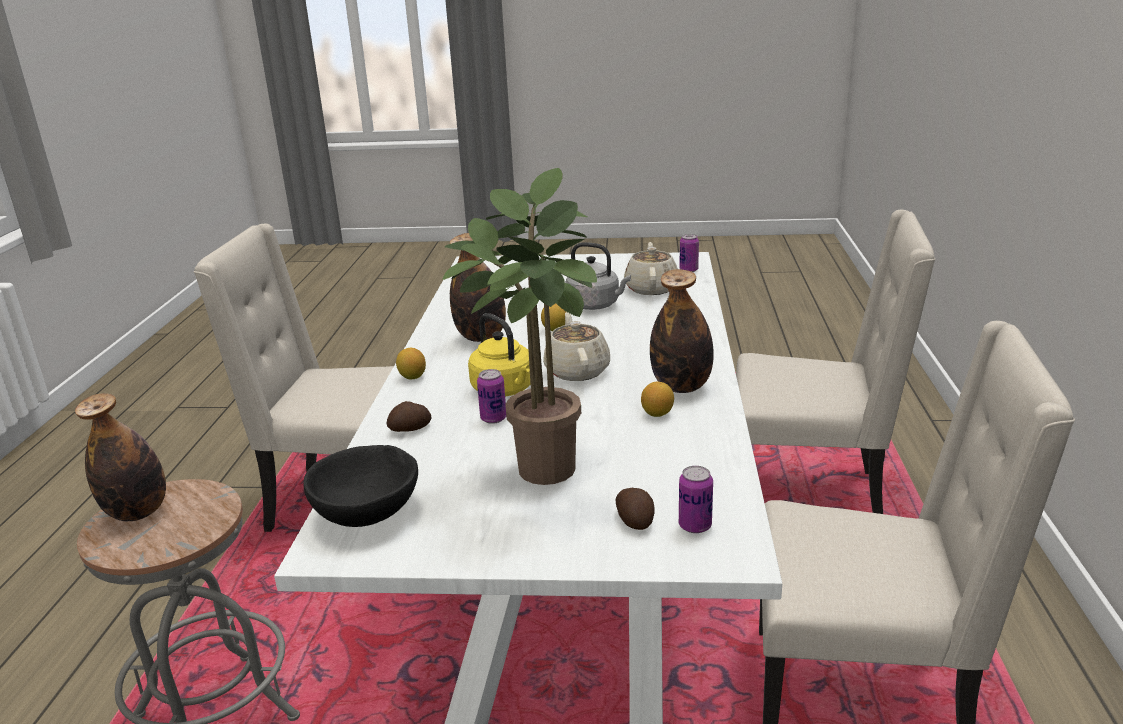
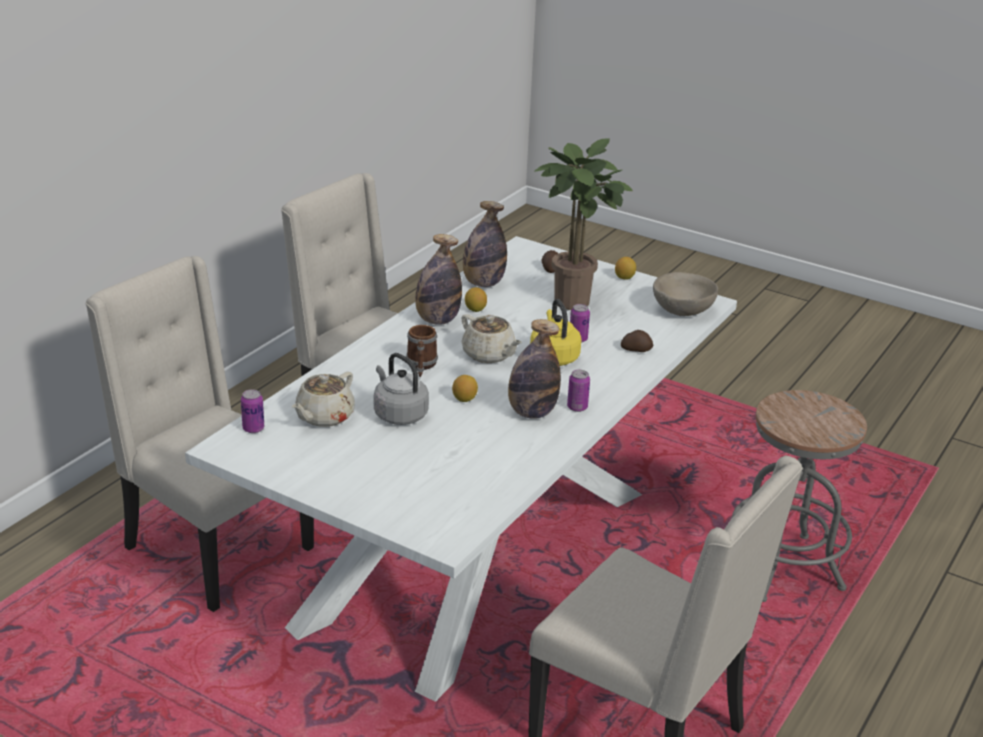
camera: 155 degrees left, 5 degrees up
bottle [75,393,166,521] -> bottle moved to [463,201,507,287]
black bowl [303,445,418,527] -> beige bowl [653,272,718,316]
lemon [396,348,426,380] -> lemon moved to [615,257,636,280]
beige teapot [543,312,610,381] -> beige teapot turned 60 degrees counterclockwise [462,314,522,363]
can [679,466,713,533] -> can moved to [567,370,590,412]
none -> mug [406,325,438,377]

